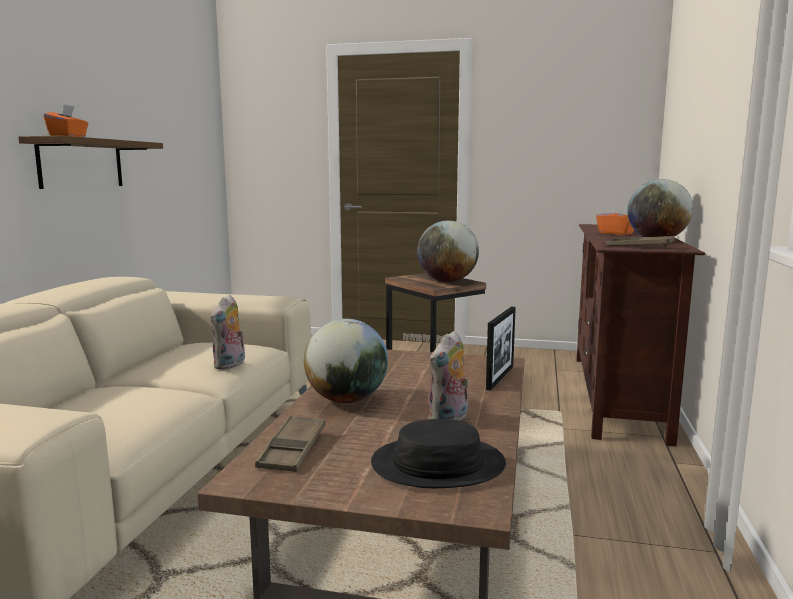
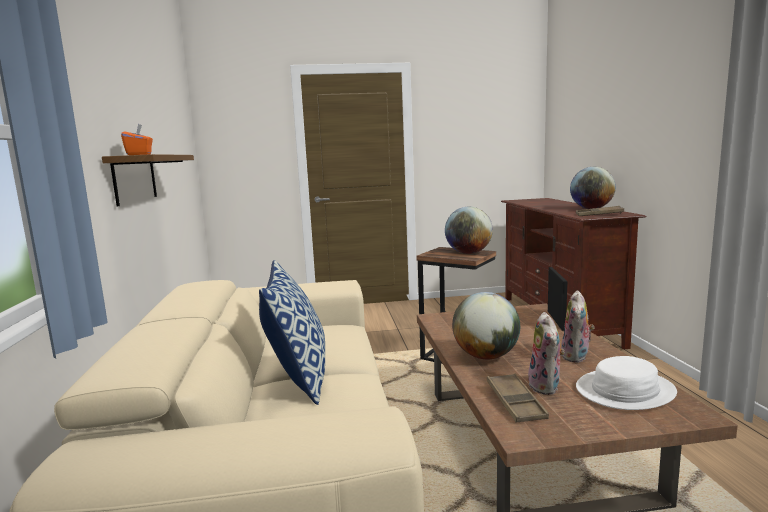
camera: 20 degrees left, 0 degrees up
plush toy [211,294,245,370] -> plush toy moved to [528,312,565,395]
black hat [371,419,506,488] -> white hat [576,356,677,410]
orange tissue box [596,206,634,235] -> none
none -> pillow [259,260,325,405]

